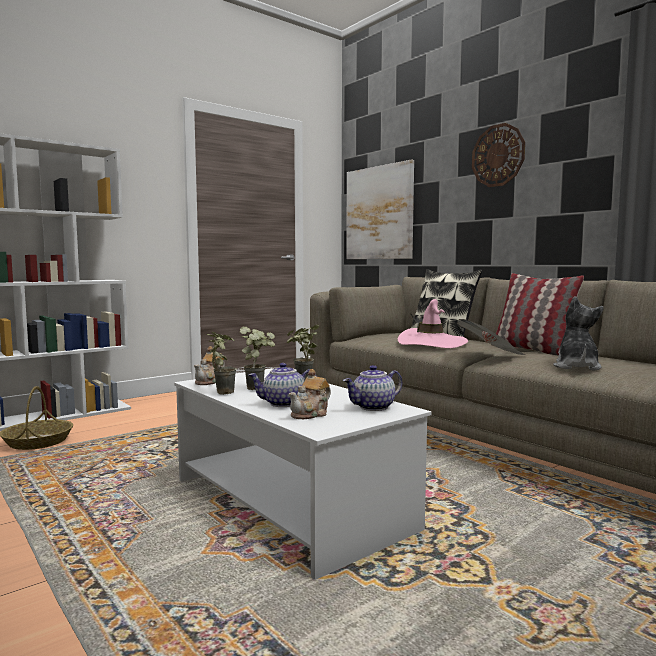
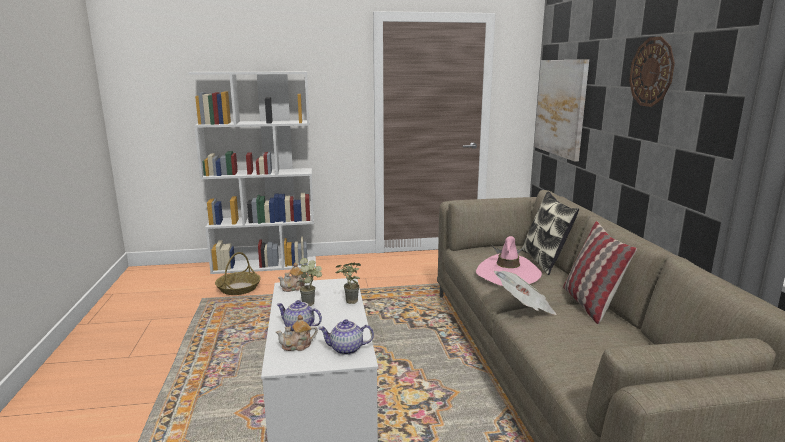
camera: 30 degrees right, 10 degrees up
potted plant [207,331,236,395] -> none
plush toy [553,296,604,371] -> none

